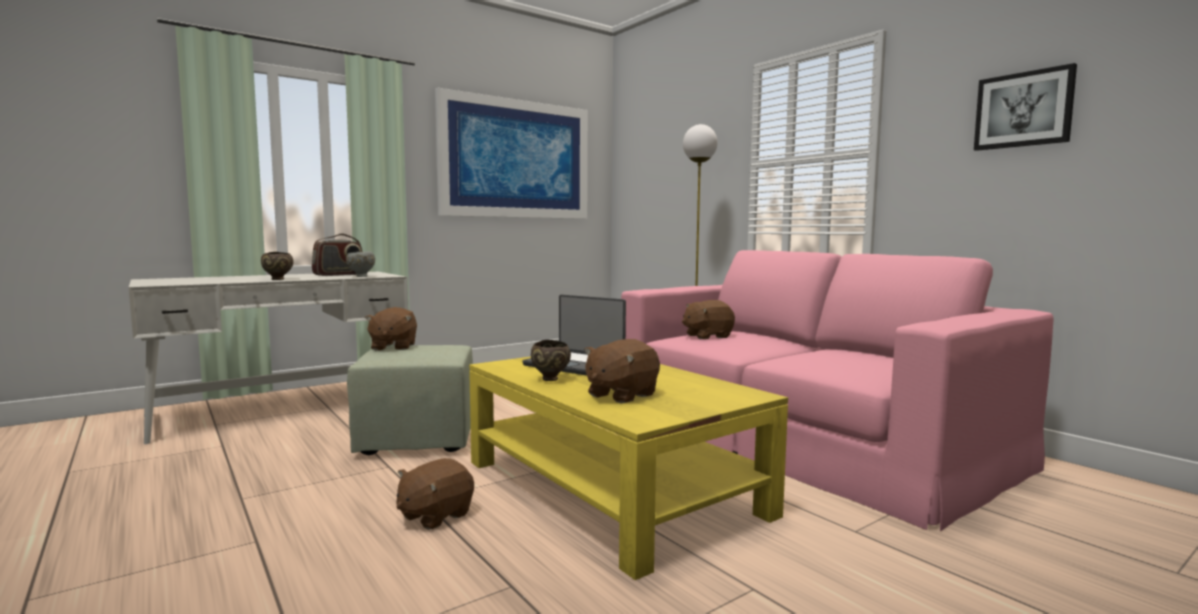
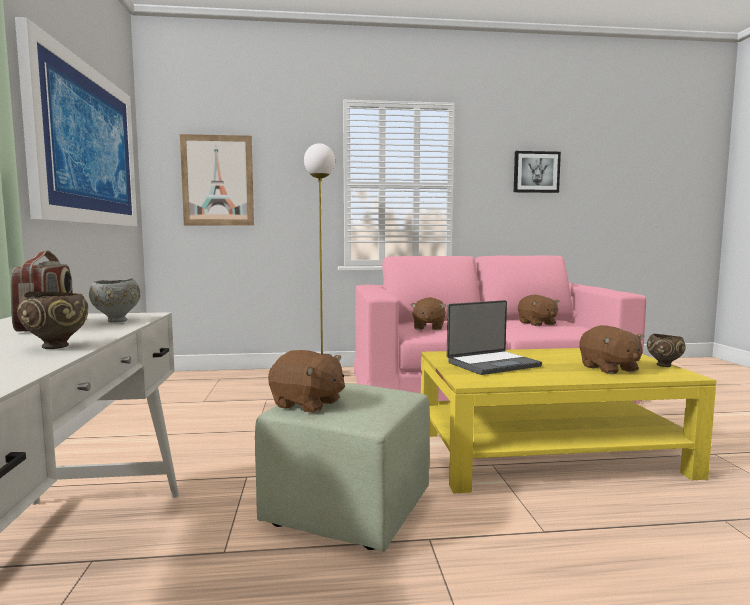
camera: 60 degrees left, 0 degrees up
brown plush toy [397,458,474,530] -> brown plush toy moved to [518,295,559,326]
brown bowl [531,340,571,381] -> brown bowl moved to [647,334,686,367]
none -> picture [180,134,254,226]

